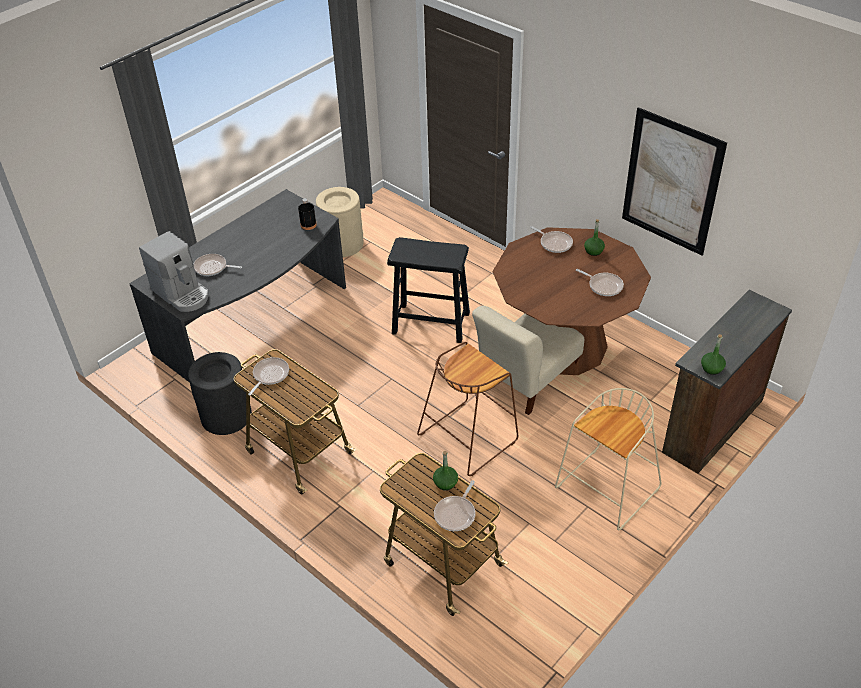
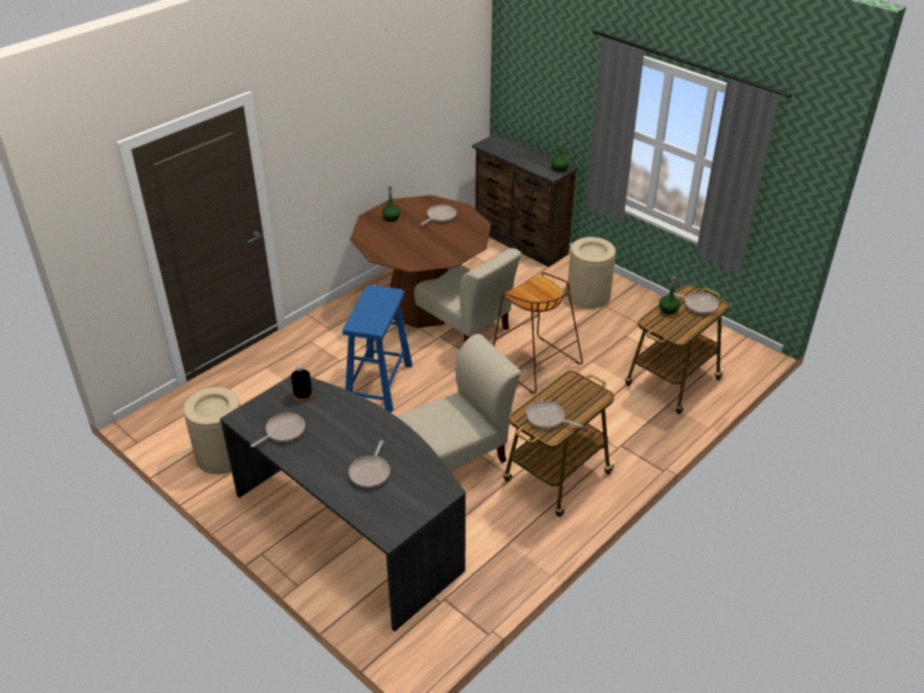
camera: 90 degrees left, 5 degrees down
coffee machine [139,231,209,312] -> none
black trash can [188,352,252,435] -> none
black stool [387,237,470,343] -> blue stool [342,285,412,412]
frying pan [530,226,573,253] -> frying pan moved to [250,413,305,447]
beige stool [555,388,662,530] -> beige trash can [567,237,616,309]
picture [622,107,727,256] -> none
none -> beige chair [396,334,521,470]

